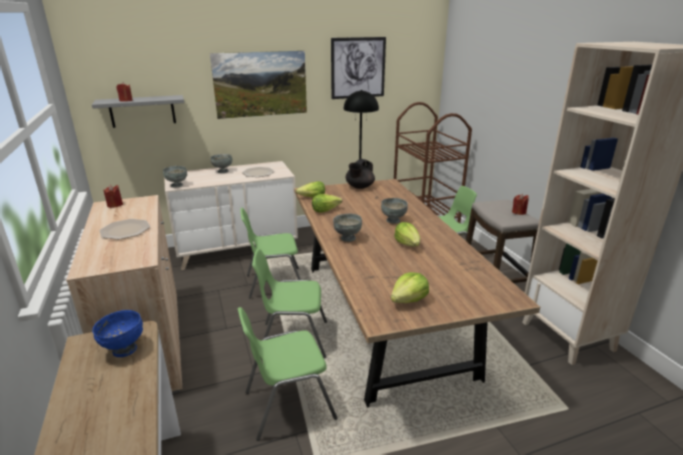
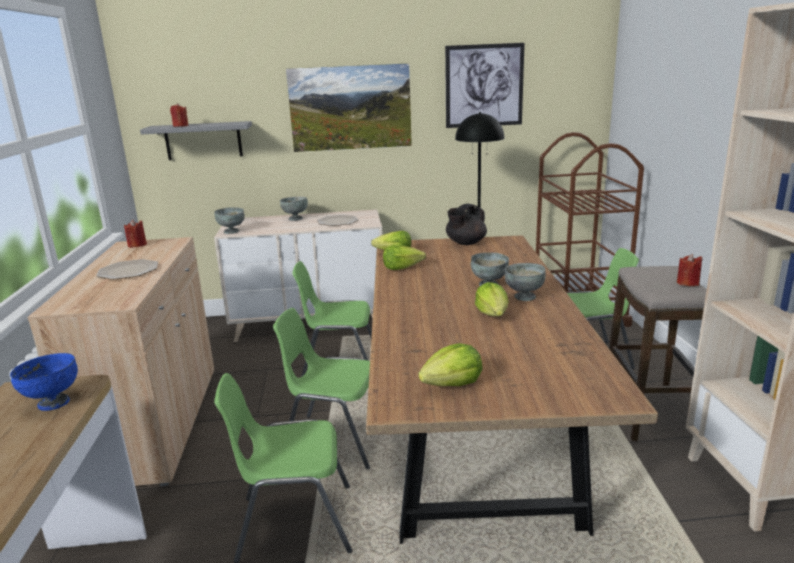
camera: 15 degrees right, 5 degrees down
grey bowl [333,214,362,242] -> grey bowl moved to [504,263,546,301]

